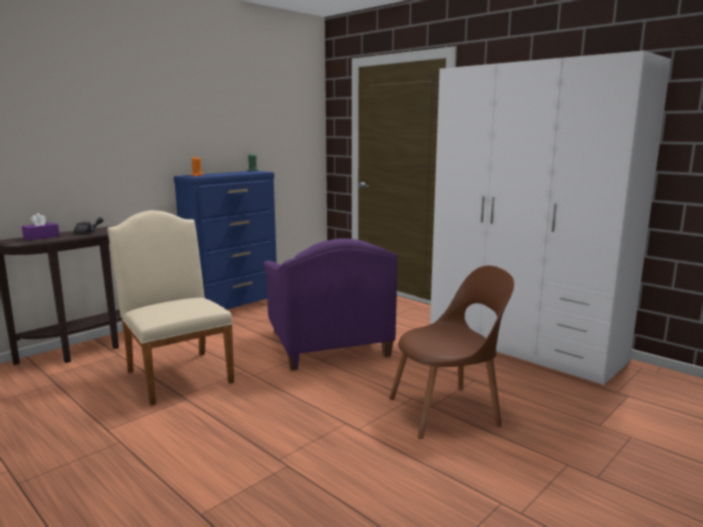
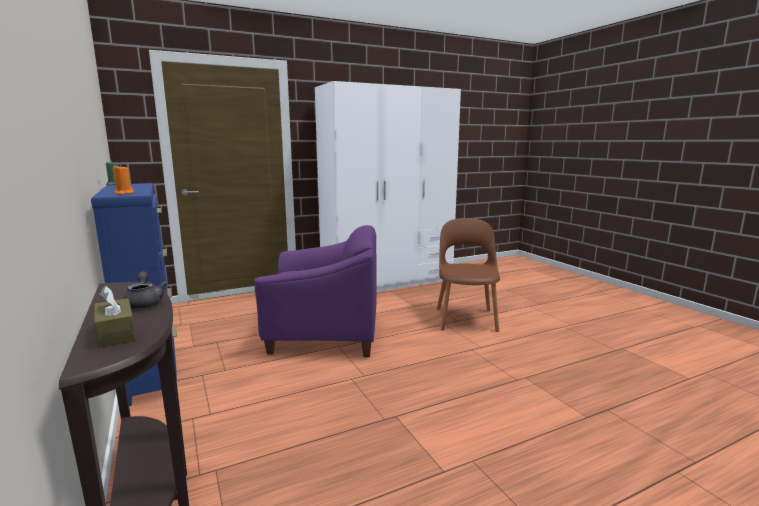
camera: 70 degrees left, 0 degrees up
purple tissue box [22,213,60,240] -> brown tissue box [94,286,136,348]
beige chair [107,210,234,405] -> none

